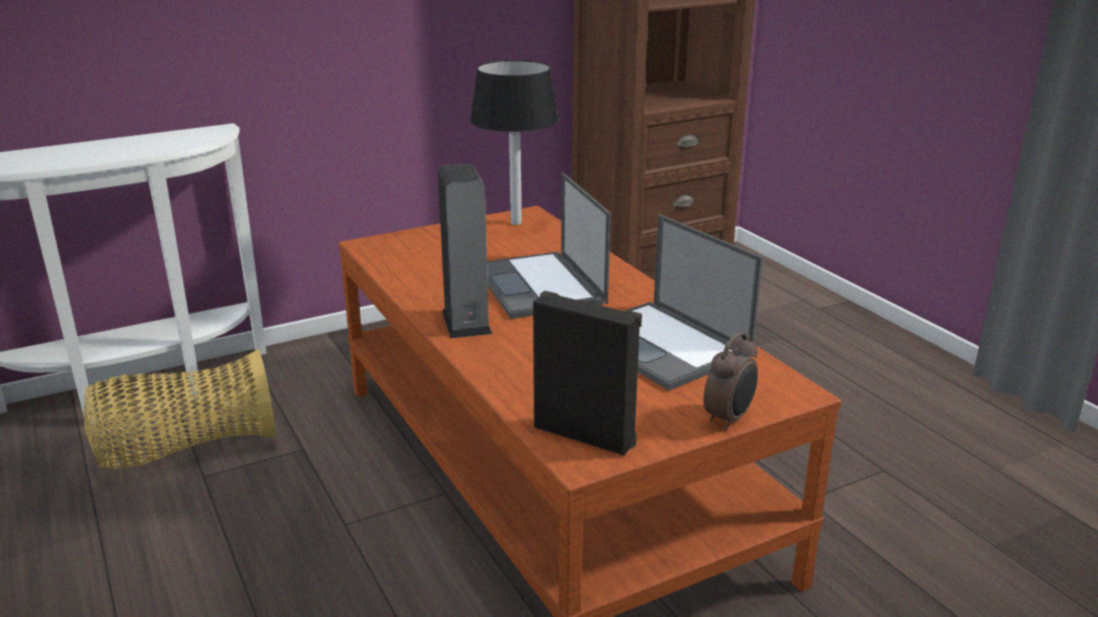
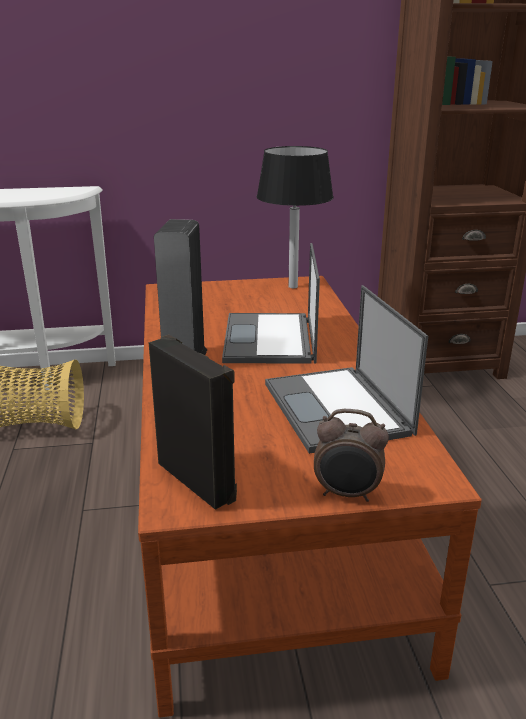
camera: 20 degrees right, 0 degrees up
alarm clock [704,332,758,430] -> alarm clock turned 45 degrees clockwise [314,409,389,502]

